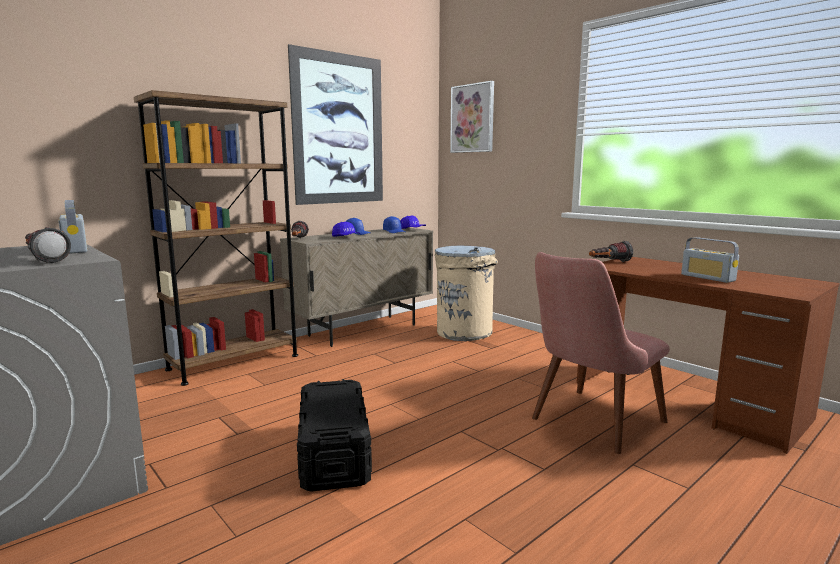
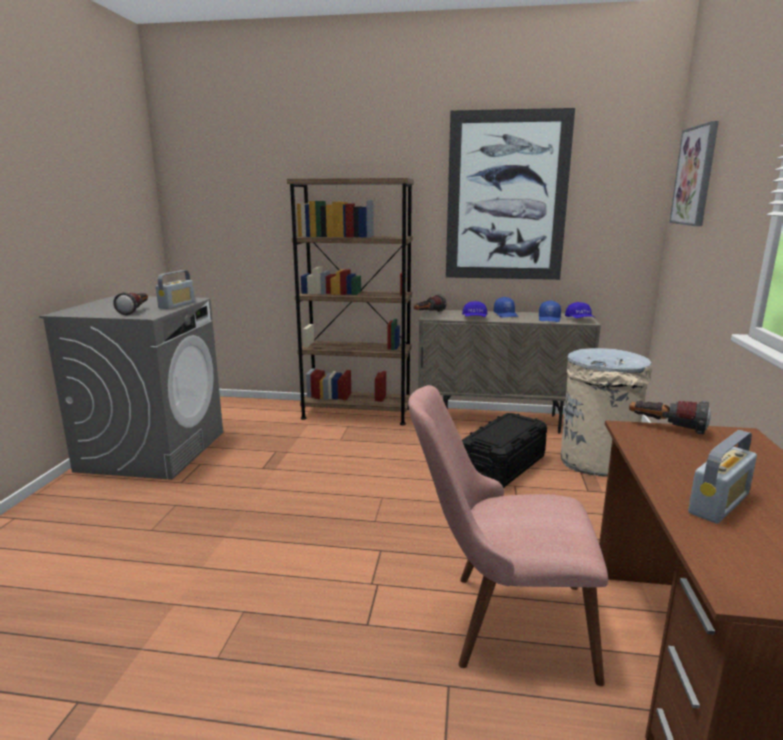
camera: 50 degrees right, 5 degrees up
black storage box [297,379,372,492] -> black storage box moved to [462,413,547,488]
radio [681,237,739,283] -> radio turned 150 degrees counterclockwise [688,430,757,524]

